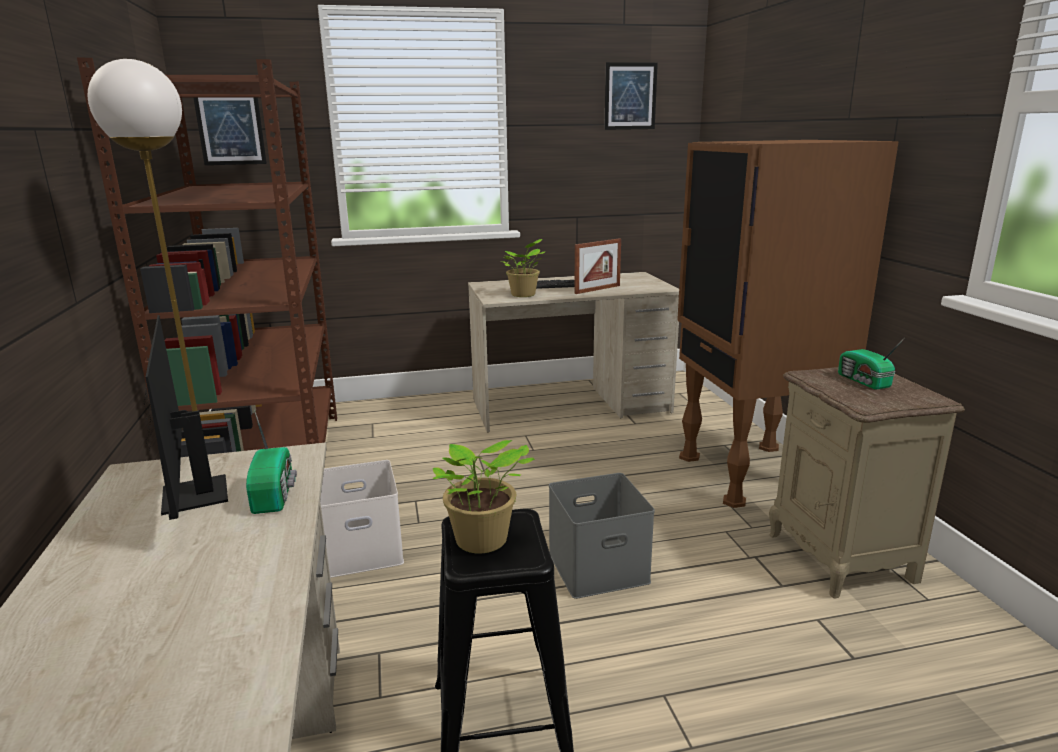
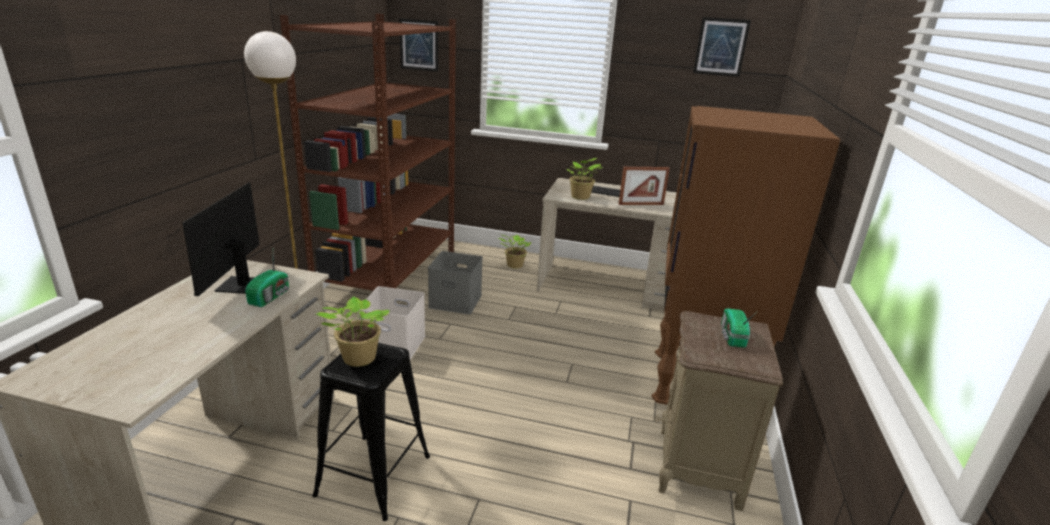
camera: 25 degrees right, 5 degrees up
grey storage box [549,473,655,599] -> grey storage box moved to [428,251,483,314]
none -> potted plant [498,235,532,269]

